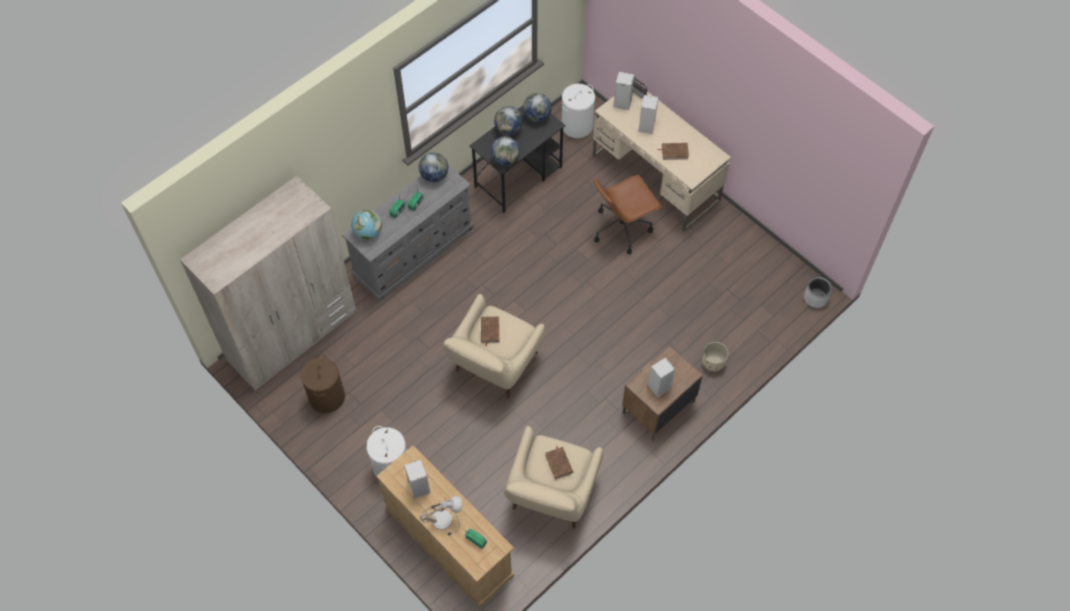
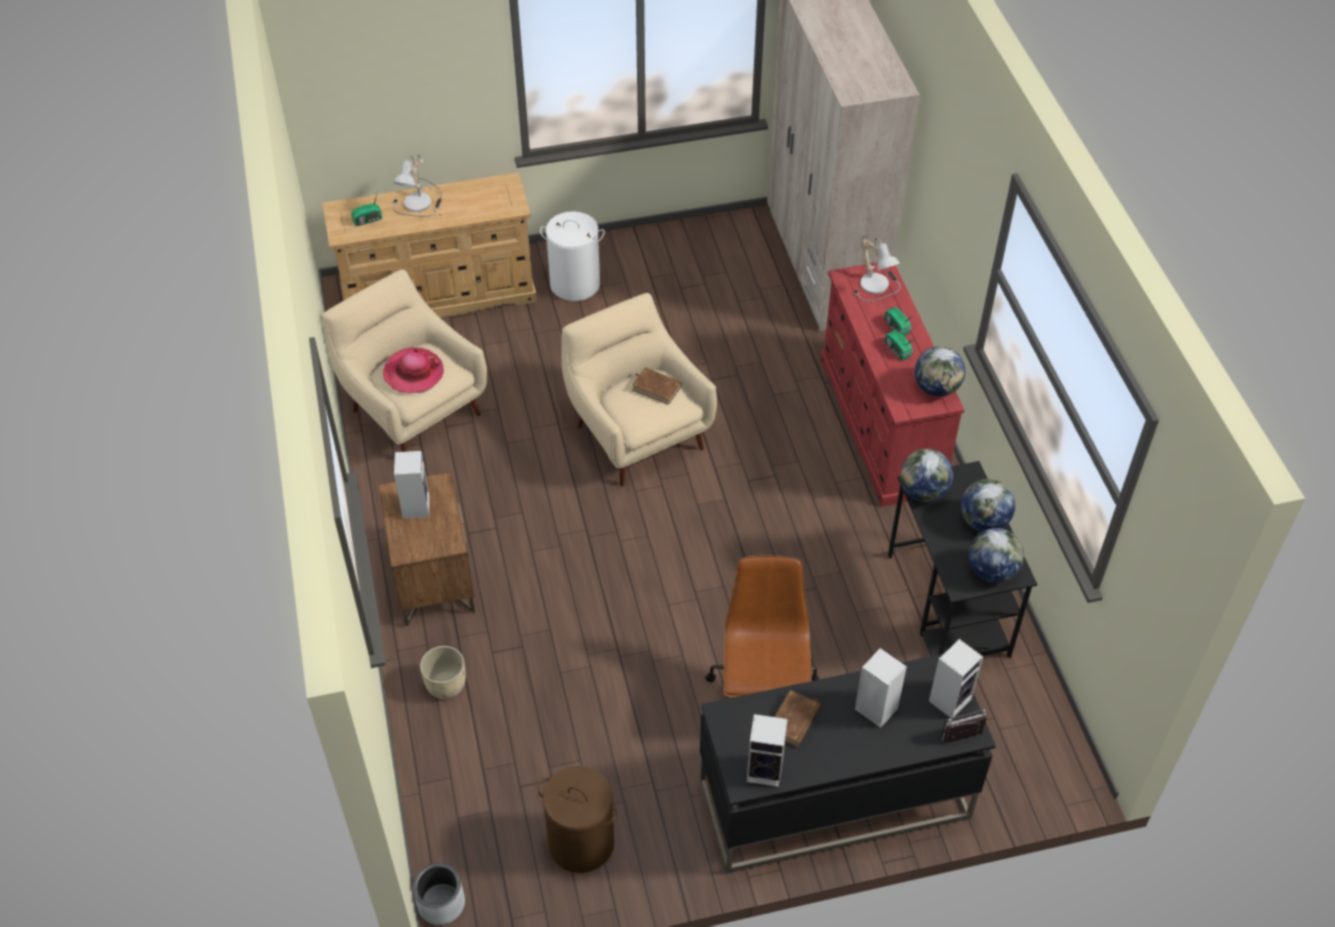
camera: 120 degrees right, 10 degrees down
brown laundry basket [301,354,345,413] -> brown laundry basket moved to [538,766,617,873]
grey dresser [342,165,473,302] -> red dresser [820,263,964,507]
globe [351,209,382,240] -> table lamp [853,236,901,302]
speaker [404,459,430,499] -> speaker moved to [747,714,788,787]
brown book [545,446,573,480] -> hat [383,347,444,393]
white laundry basket [562,84,595,138] -> none
beige desk [593,91,731,231] -> black desk [700,654,996,874]

